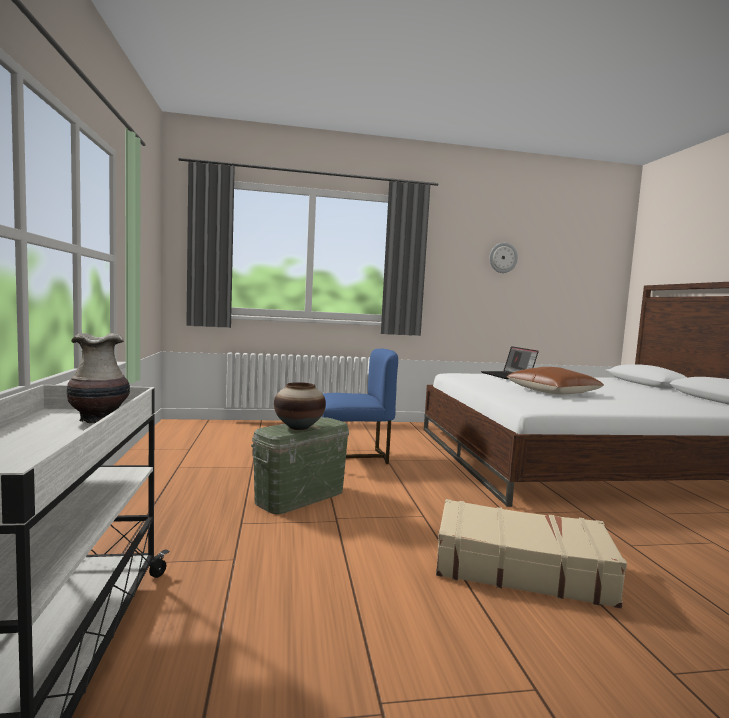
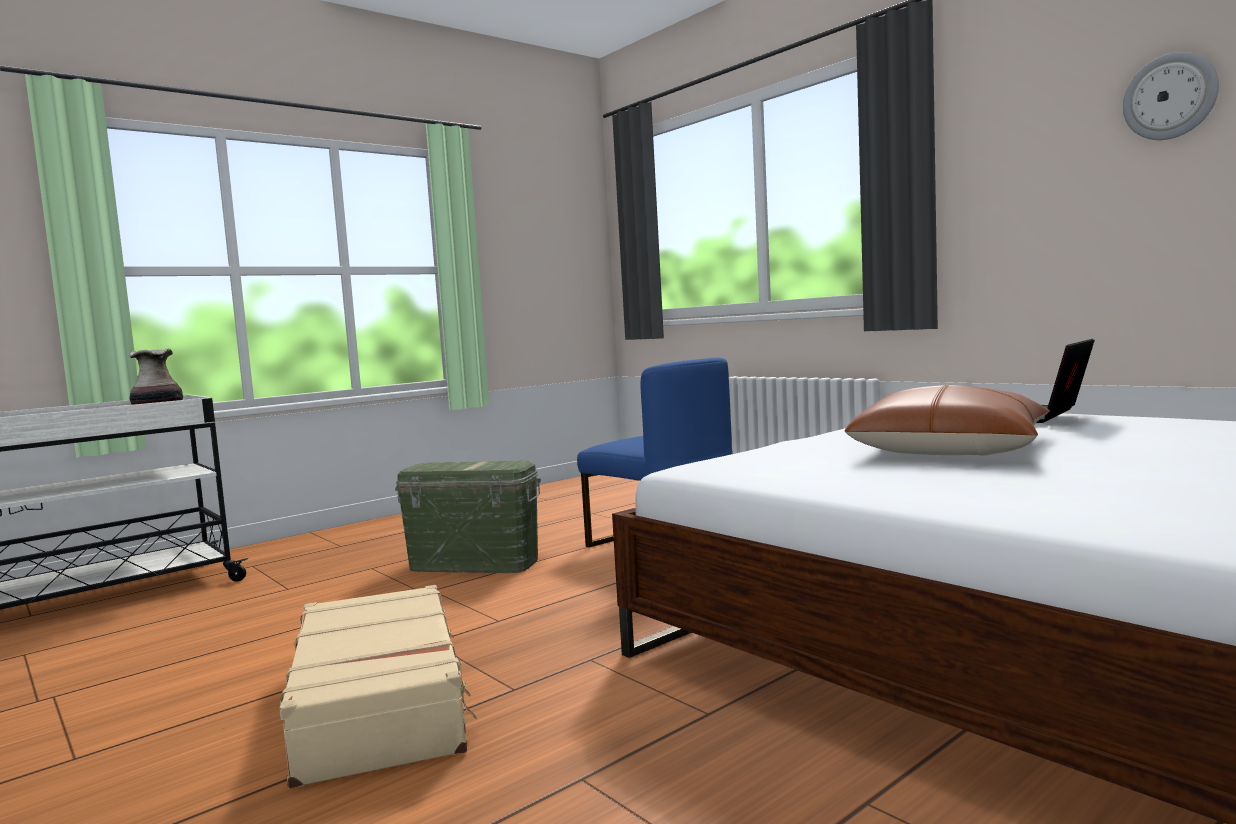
camera: 60 degrees right, 0 degrees up
vase [274,382,326,430] -> none

